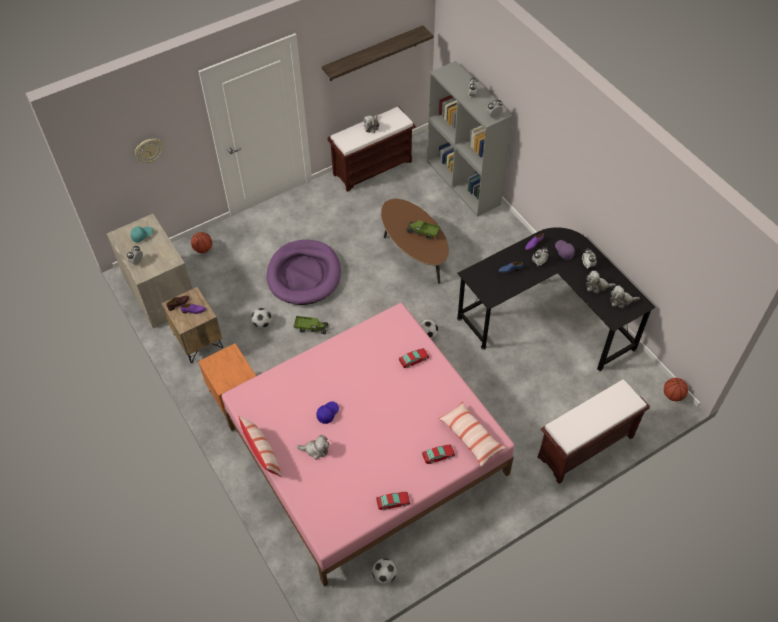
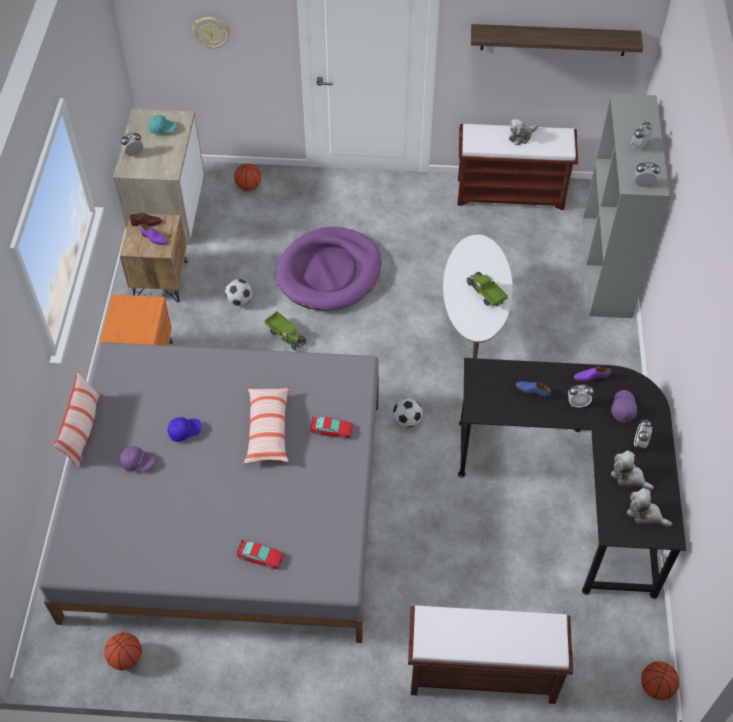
camera: 35 degrees right, 0 degrees up
pink bed [222,303,515,587] -> grey bed [39,342,379,643]
plush toy [297,435,329,460] -> purple cap [120,446,155,471]
football [372,558,397,584] -> basketball [104,632,142,670]
toy car [376,492,410,510] -> none
brown coffee table [381,199,449,284] -> white coffee table [443,234,513,358]
pillow [439,401,506,466] -> pillow moved to [244,387,290,463]

